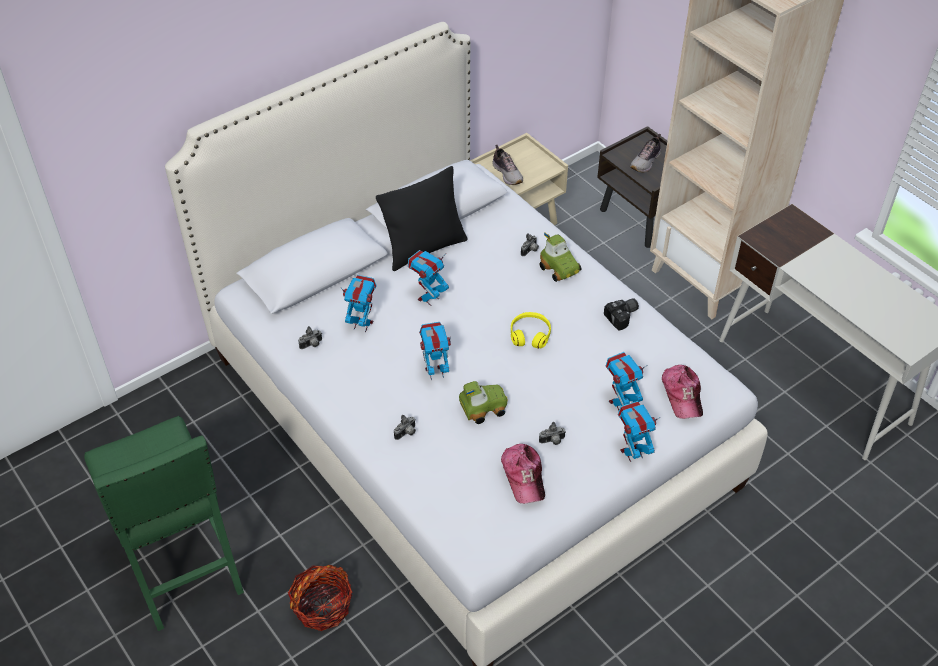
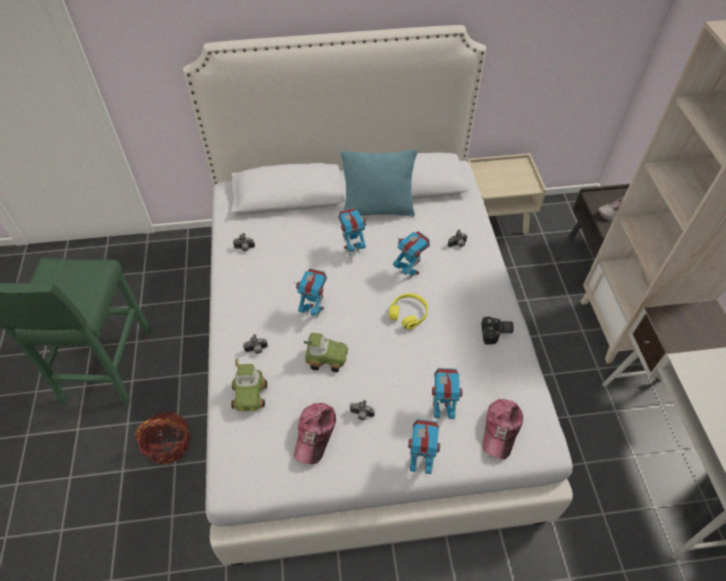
camera: 30 degrees right, 5 degrees up
toy robot [340,275,377,332] -> toy robot moved to [393,231,430,279]
black pillow [376,166,468,271] -> turquoise pillow [341,149,417,217]
shoe [492,145,523,185] -> none
toy car [540,232,581,282] -> toy car moved to [231,358,267,411]

